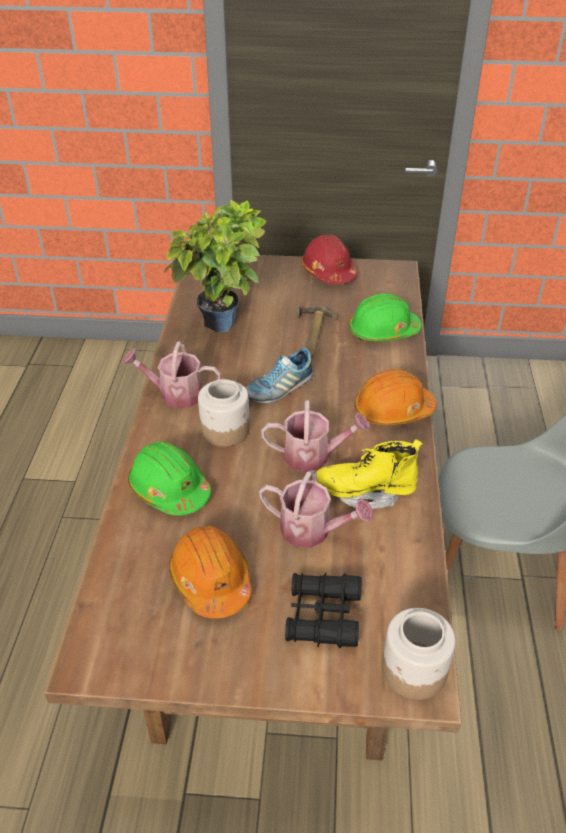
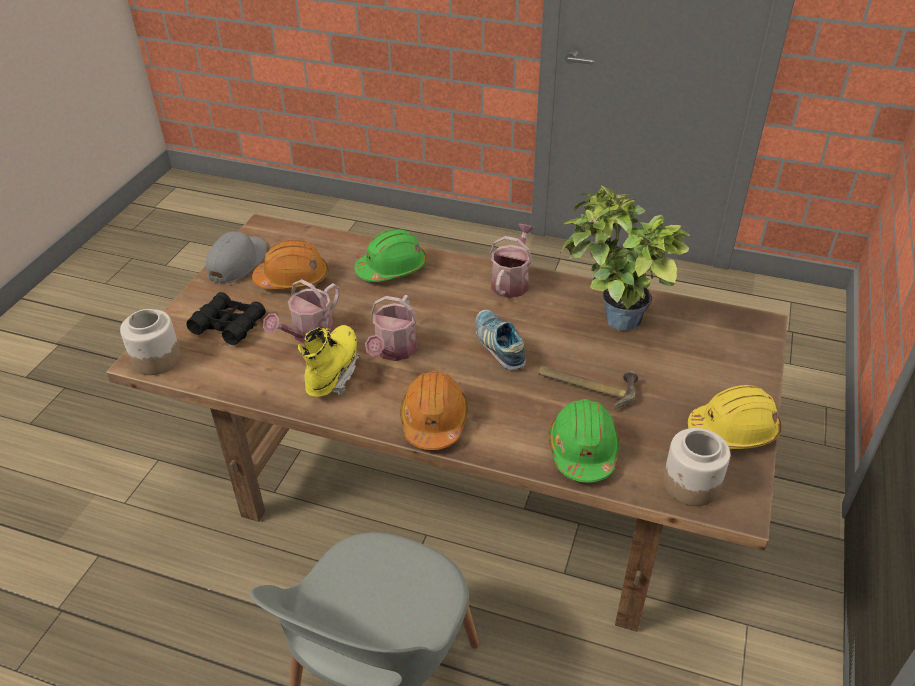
camera: 105 degrees right, 0 degrees up
jar [198,379,250,447] -> jar moved to [663,428,730,506]
red hard hat [301,235,357,284] -> yellow hard hat [688,385,782,449]
none -> grey cap [206,231,267,283]

